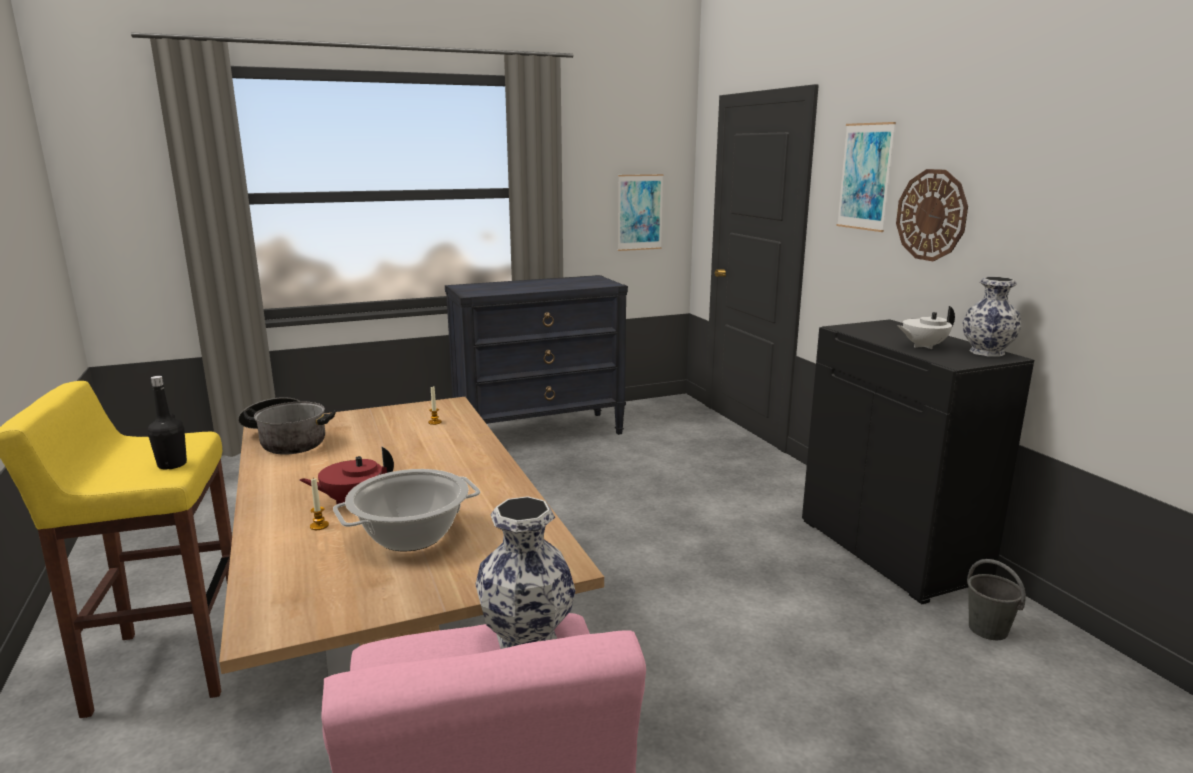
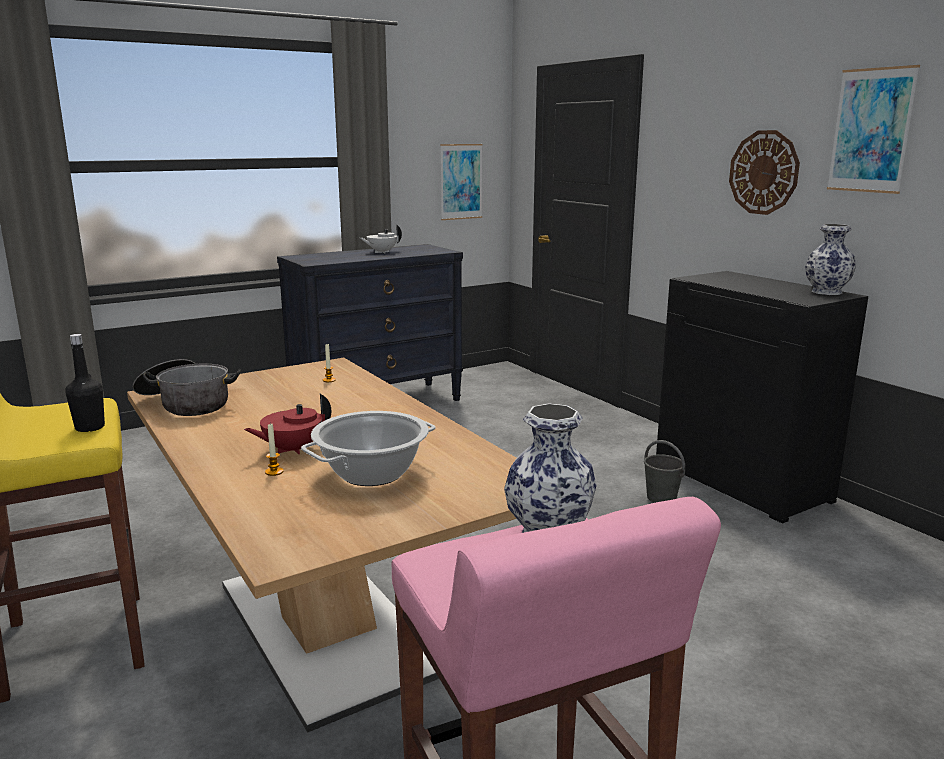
camera: 10 degrees left, 0 degrees up
picture [836,122,896,232] -> picture moved to [827,65,920,194]
white teapot [897,306,955,349] -> white teapot moved to [360,225,402,253]
grey bucket [967,559,1026,640] -> grey bucket moved to [644,440,685,503]

